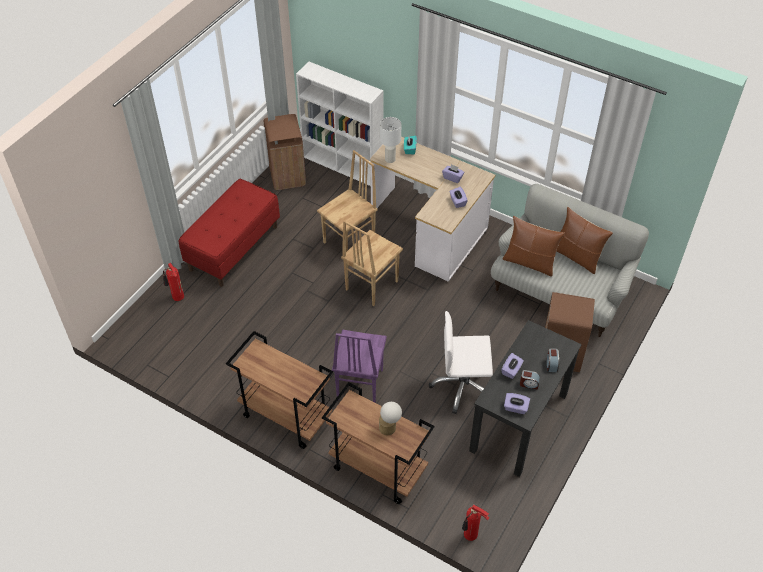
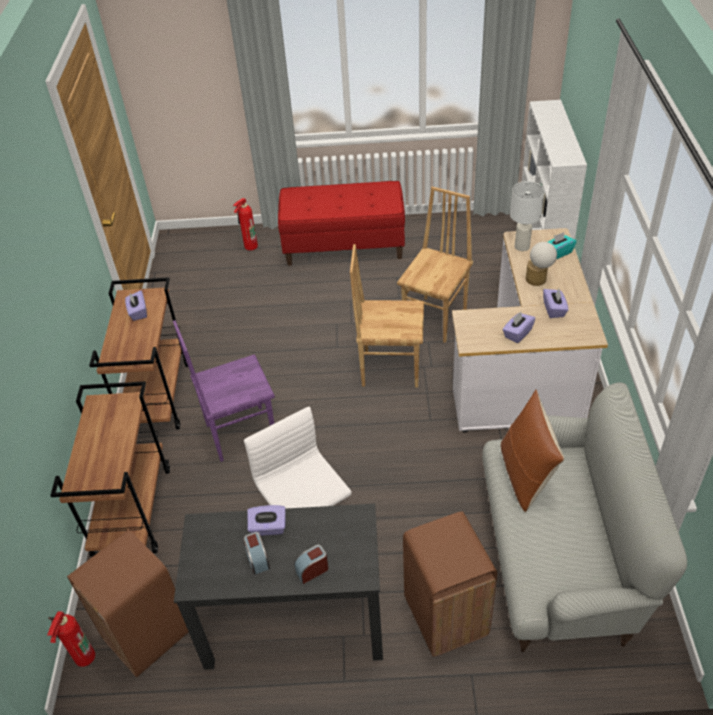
camera: 60 degrees right, 5 degrees down
brown trash can [264,114,306,190] -> brown trash can moved to [67,529,188,677]
brown chair [317,150,377,252] -> brown chair turned 75 degrees counterclockwise [397,187,473,343]
table lamp [379,402,402,435] -> table lamp moved to [526,242,557,286]
purple tissue box [504,393,530,414] -> purple tissue box moved to [125,290,147,321]
brown pillow [556,207,613,274] -> none

